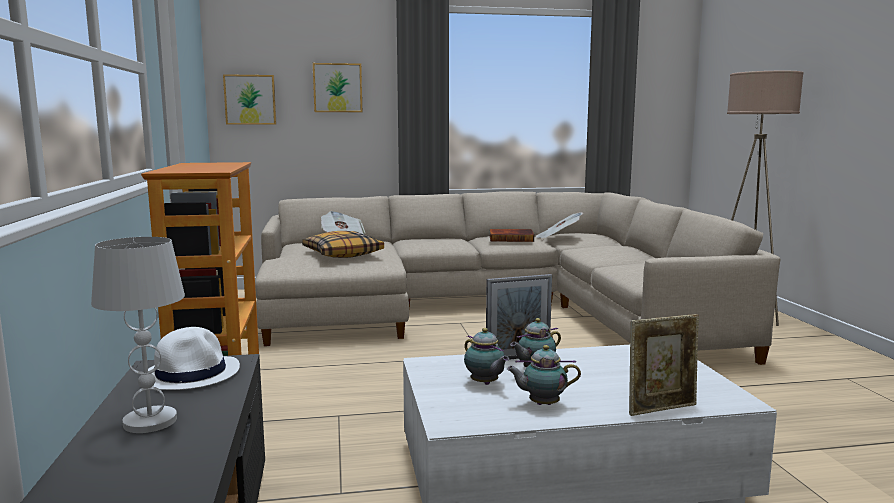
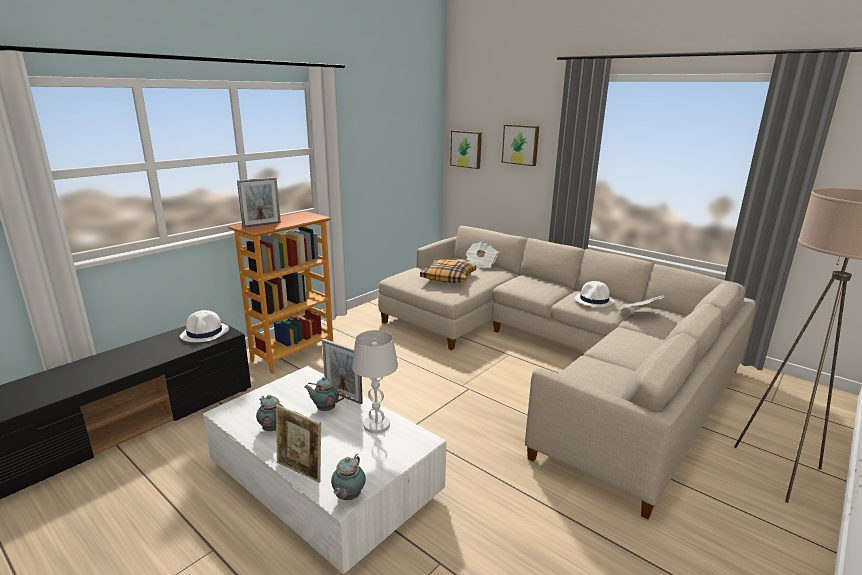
camera: 50 degrees right, 10 degrees up
white table lamp [91,237,185,433] -> white table lamp moved to [352,330,398,433]
teapot [464,328,509,385] -> teapot moved to [331,454,366,500]
book [490,229,534,242] -> white hat [574,281,615,307]
none -> picture frame [237,177,281,228]

